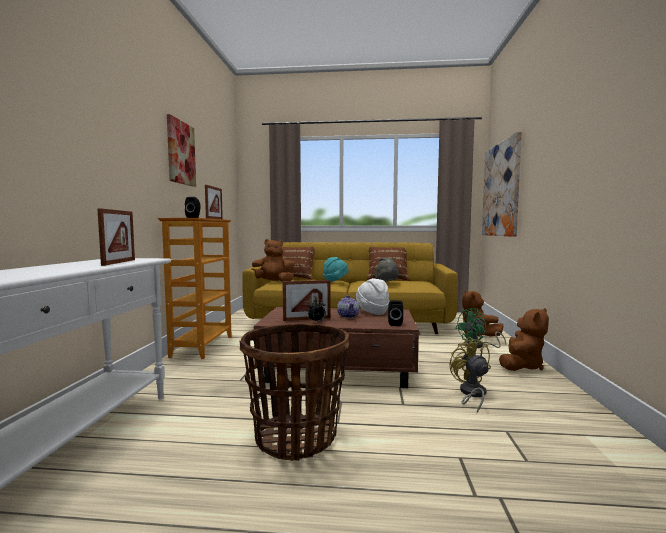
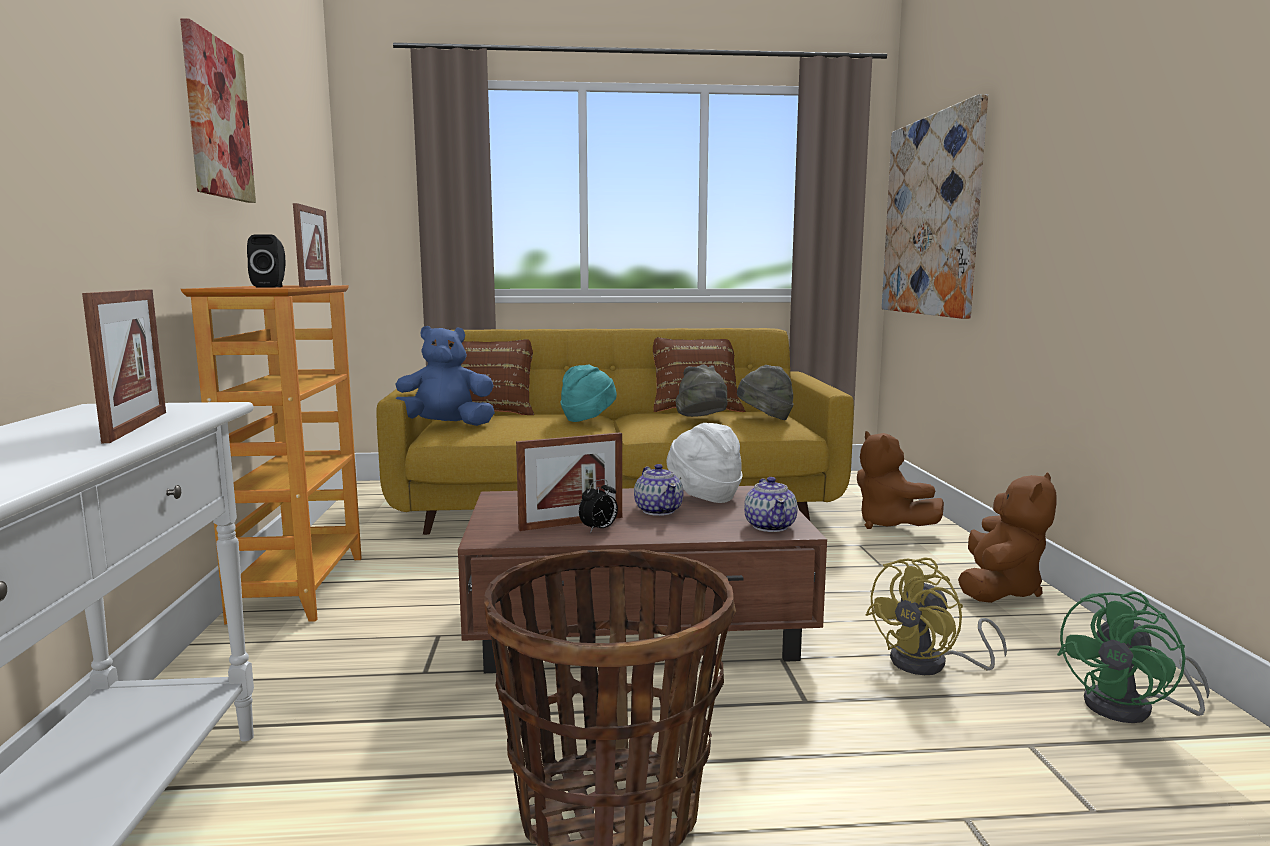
camera: 10 degrees left, 5 degrees up
brown plush toy [251,239,294,282] -> blue plush toy [395,326,495,426]
black speaker [388,300,403,326] -> teapot [744,477,798,532]
yellow fan [450,337,491,413] -> yellow fan turned 105 degrees counterclockwise [865,558,1007,675]
green fan [455,308,506,348] -> green fan moved to [1057,591,1210,723]
none -> grey hat [737,365,793,420]

